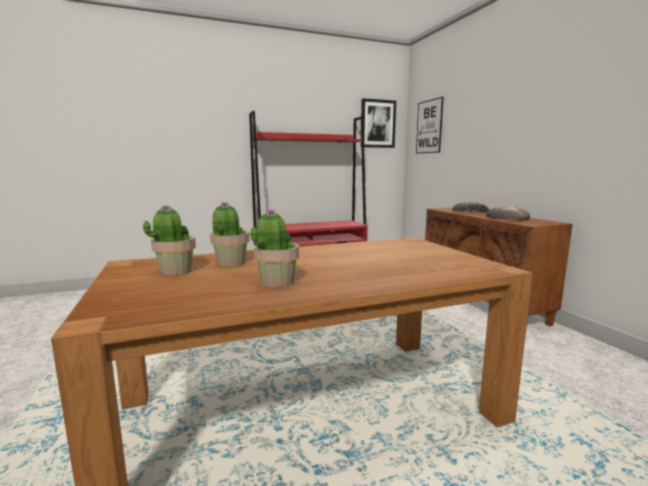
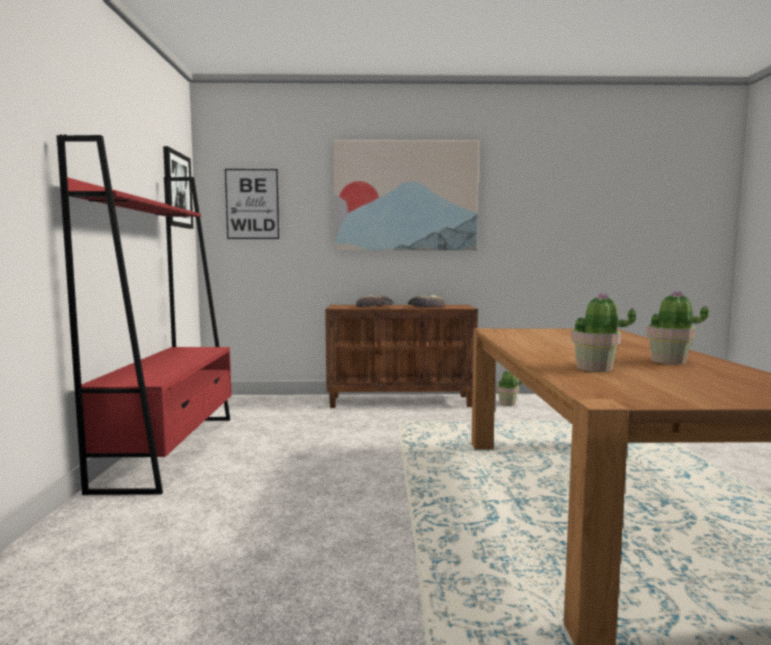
camera: 70 degrees left, 5 degrees down
potted plant [143,205,196,275] -> potted plant moved to [497,370,522,406]
none -> picture [333,140,479,250]

